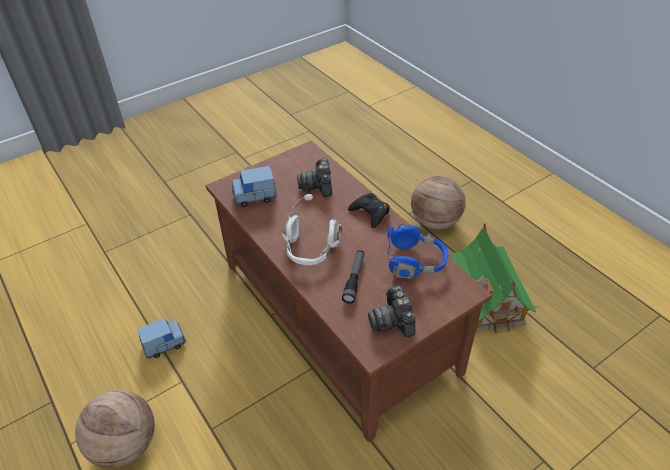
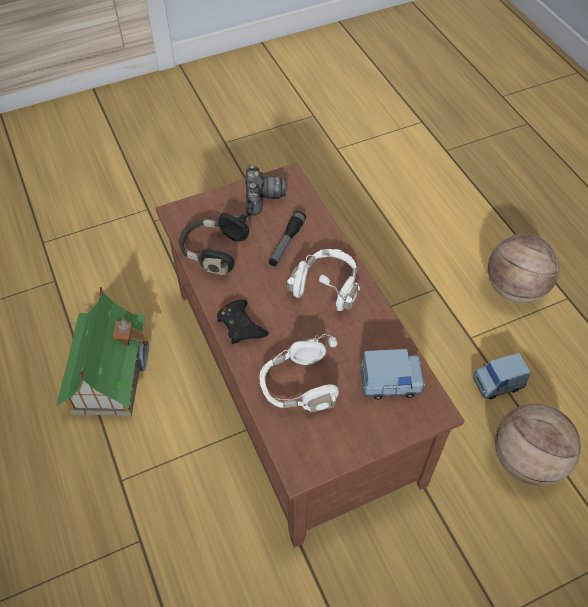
camera: 170 degrees left, 10 degrees up
camera [297,158,332,197] -> white headphones [259,334,339,413]
blue headphones [387,224,449,279] -> black headphones [179,213,251,275]
basketball [411,176,465,229] -> basketball moved to [495,403,581,486]

